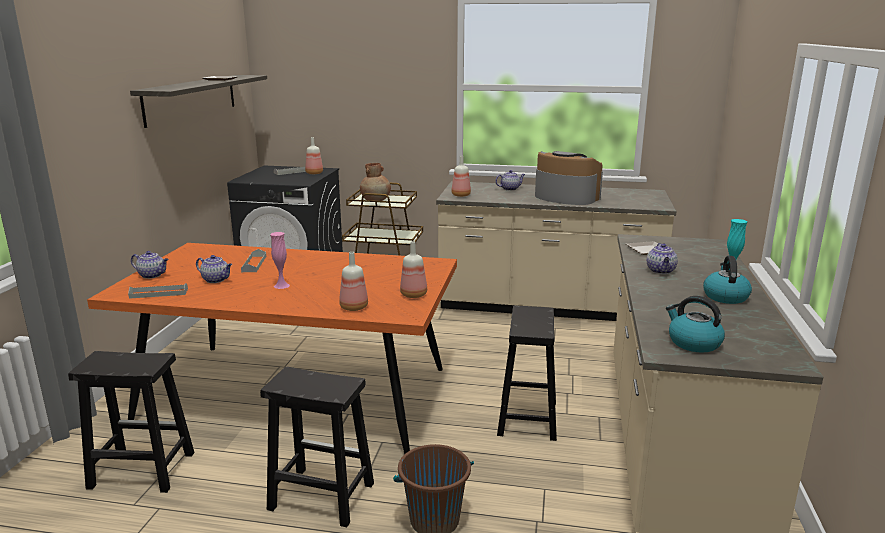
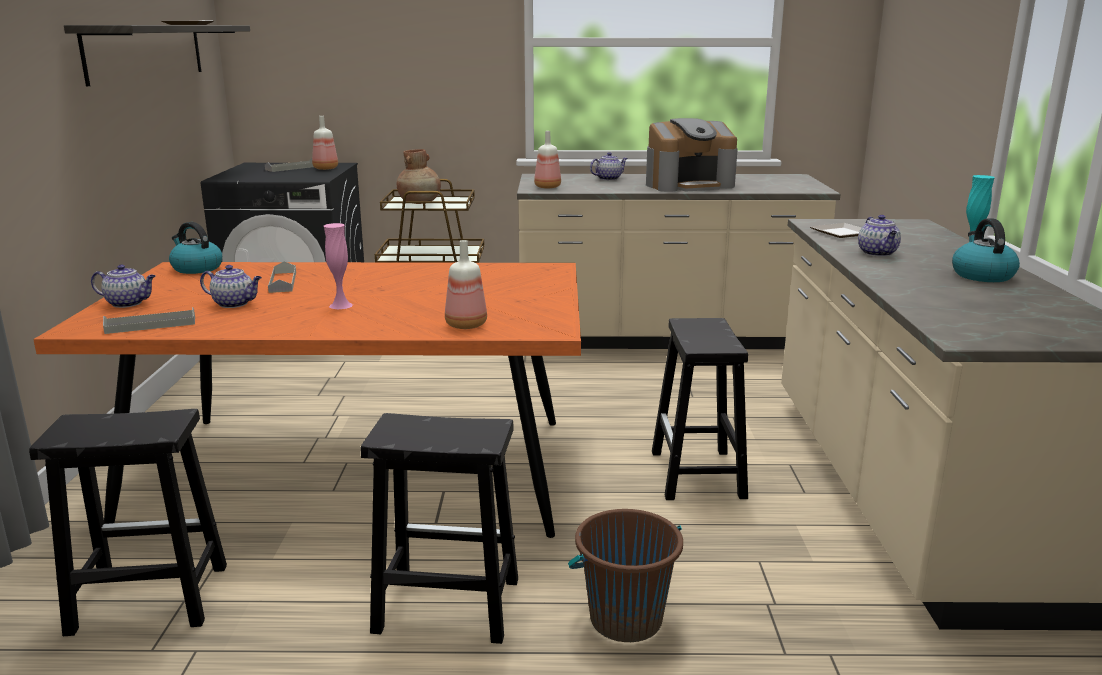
camera: 10 degrees left, 0 degrees up
bottle [400,241,427,298] -> none
coffee machine [535,151,603,205] -> coffee machine turned 135 degrees clockwise [646,118,738,192]
kettle [666,296,725,353] -> kettle moved to [169,222,222,274]

